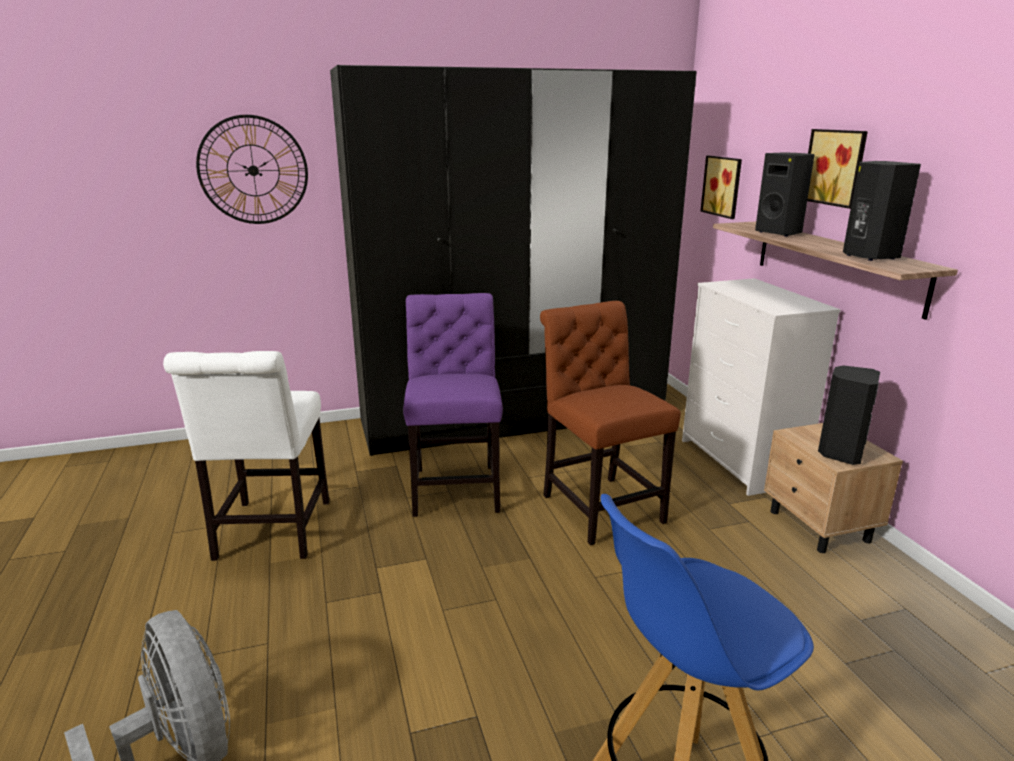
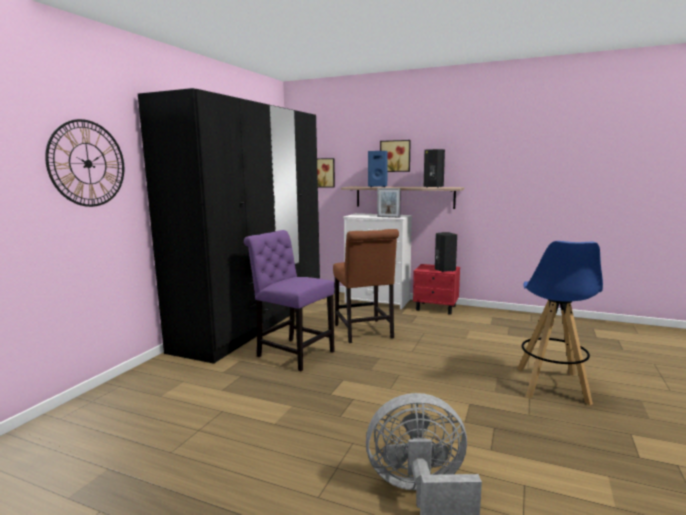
camera: 50 degrees left, 10 degrees down
white chair [163,351,330,561] -> none
brown chair [540,301,681,545] -> brown chair turned 120 degrees counterclockwise [333,229,399,343]
black speaker [755,153,815,237] -> blue speaker [368,151,388,187]
beige nightstand [764,423,903,553] -> red nightstand [413,264,460,315]
none -> picture frame [377,188,401,218]

